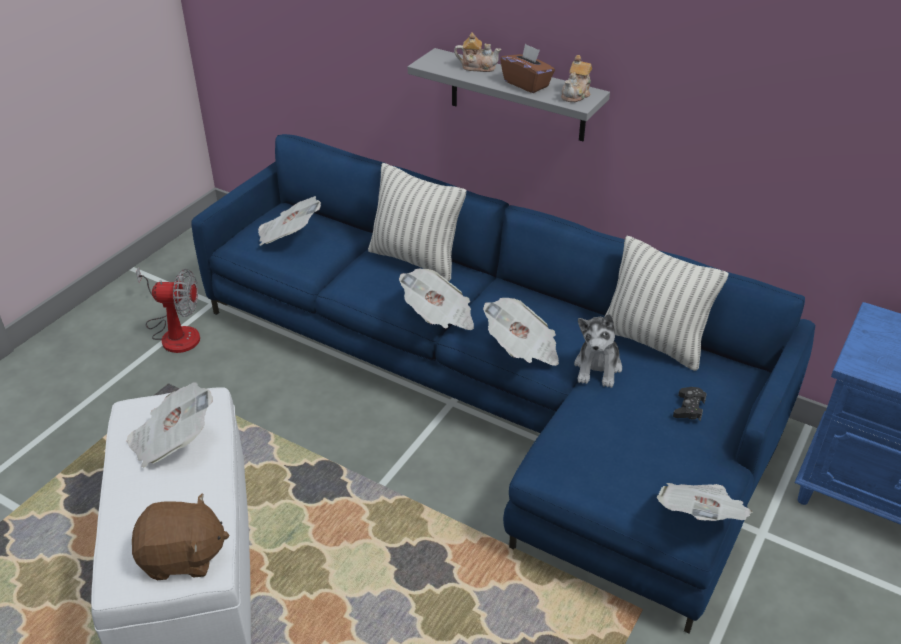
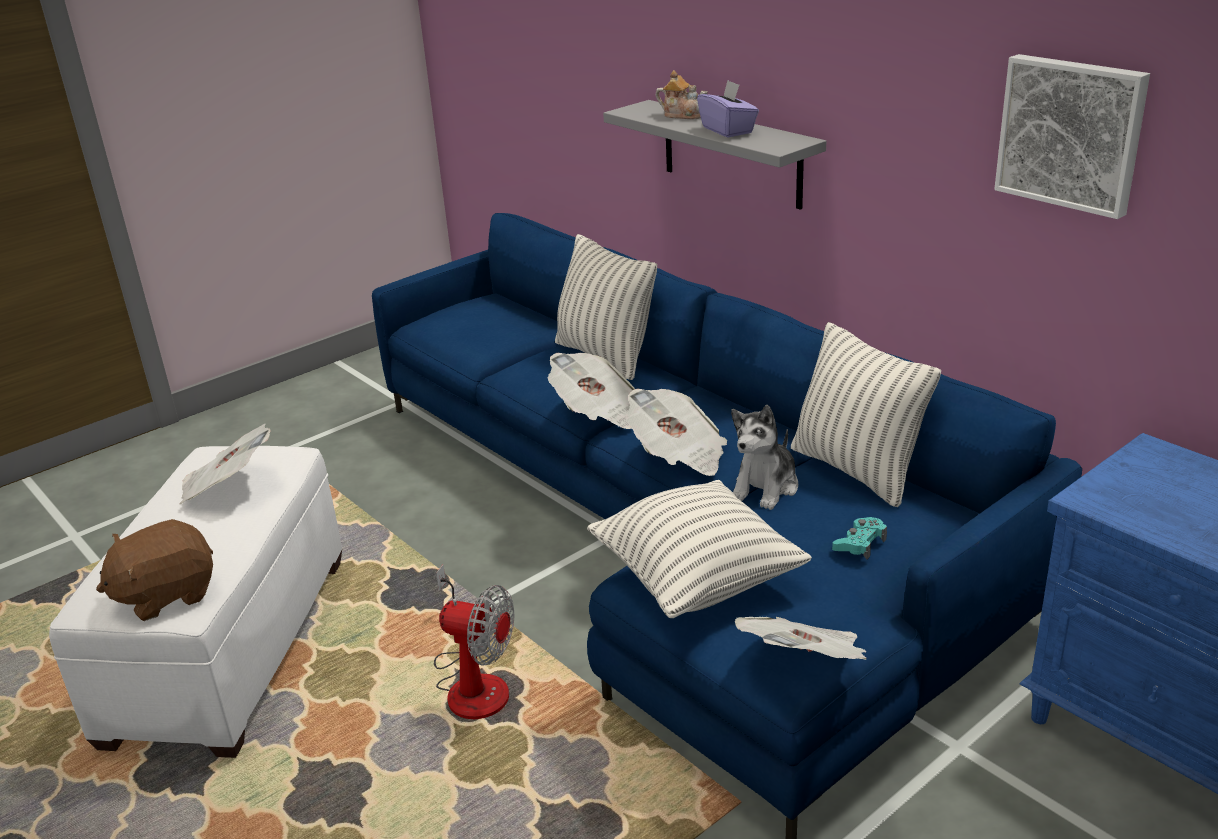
camera: 20 degrees right, 10 degrees down
brown plush toy [132,493,229,580] -> brown plush toy turned 135 degrees clockwise [96,519,213,621]
fan [136,266,200,353] -> fan moved to [434,565,514,719]
newspaper [258,196,321,246] -> none
brown tissue box [500,43,555,93] -> purple tissue box [697,80,759,137]
teapot [561,55,592,102] -> none
black game controller [673,387,707,422] -> turquoise game controller [832,517,887,560]
none -> pillow [587,480,812,618]
none -> picture [994,54,1150,219]

